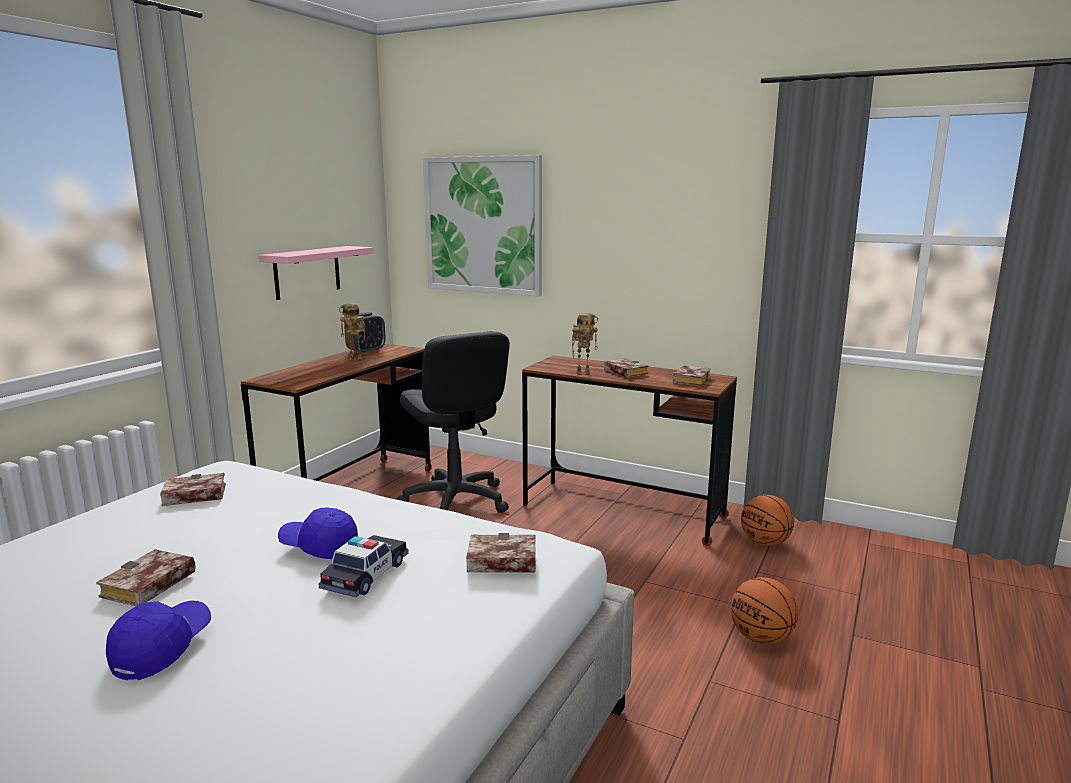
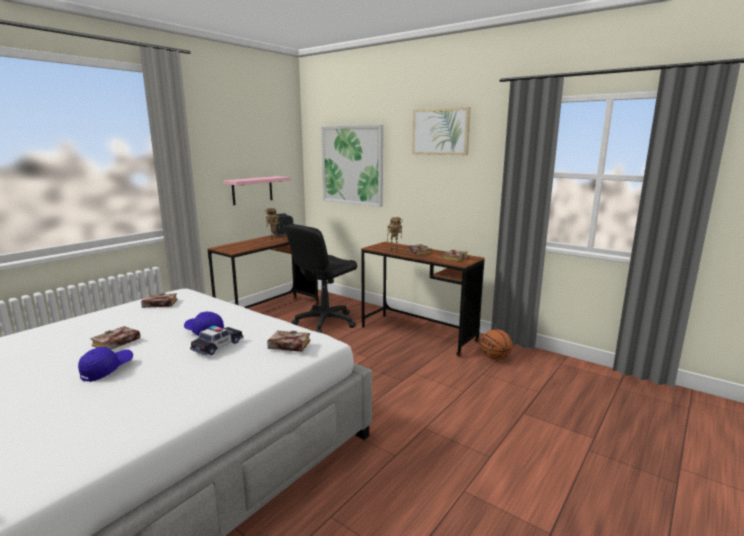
camera: 10 degrees right, 0 degrees up
black office chair [396,331,510,513] -> black office chair turned 60 degrees clockwise [285,224,357,333]
basketball [731,577,798,645] -> none
none -> picture [412,107,471,155]

